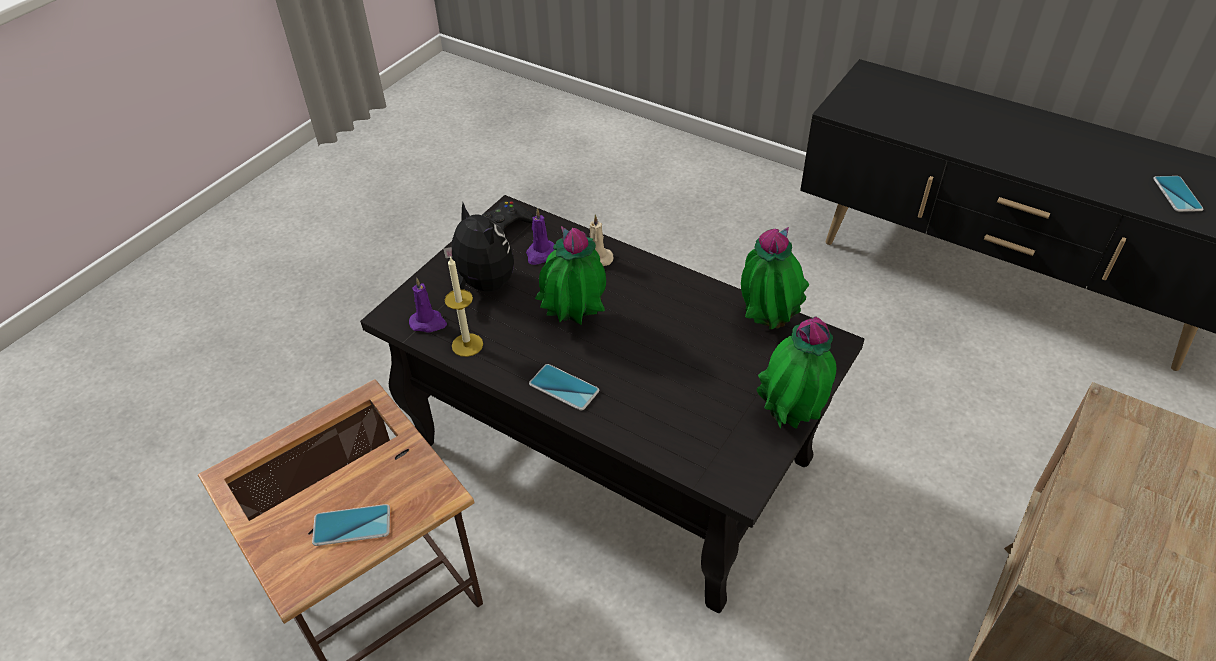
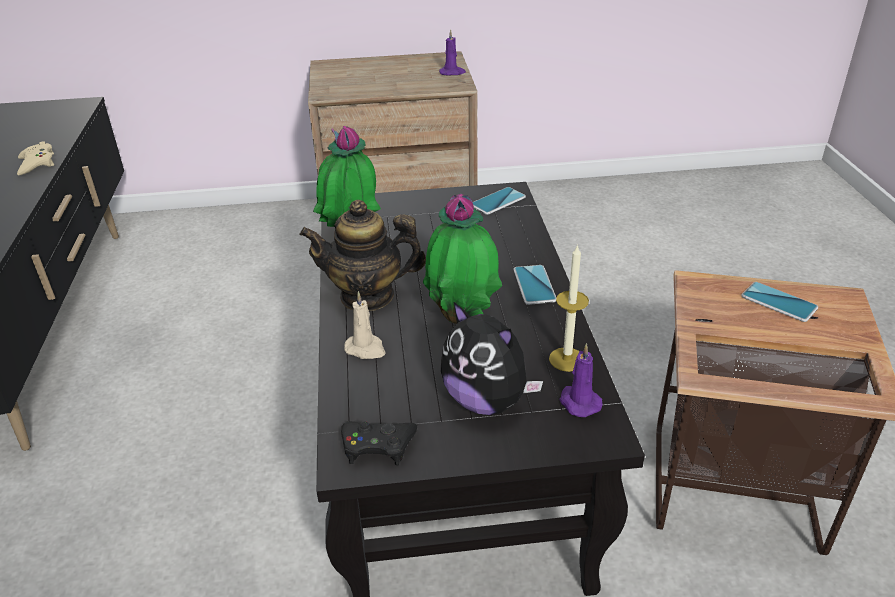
camera: 130 degrees left, 10 degrees down
plush toy [443,203,514,291] -> plush toy turned 60 degrees counterclockwise [441,302,543,415]
purple candle [526,208,554,265] -> purple candle moved to [439,29,466,76]
potted plant [757,316,837,429] -> none
phone [1153,176,1203,212] -> phone moved to [473,187,526,215]
none -> beige game controller [17,141,54,175]
none -> teapot [300,200,426,311]

